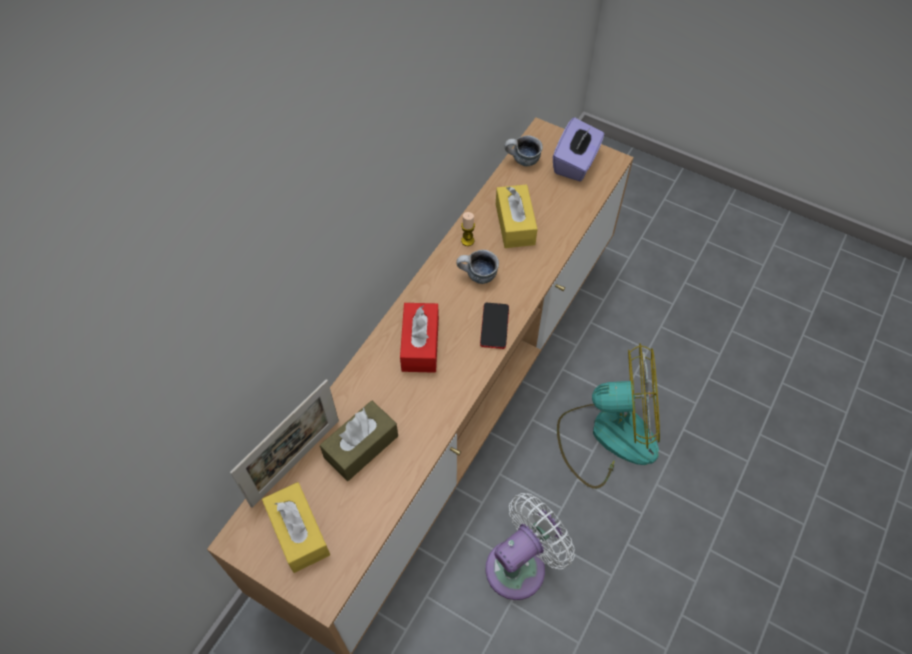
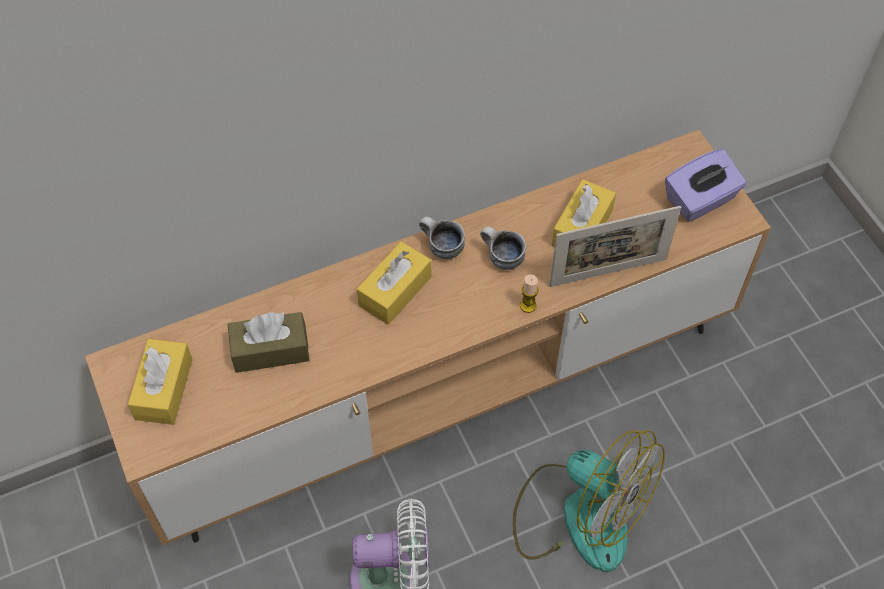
camera: 35 degrees right, 0 degrees up
picture frame [230,379,339,508] -> picture frame moved to [549,206,681,287]
red tissue box [400,303,439,373] -> yellow tissue box [357,241,431,325]
candle [461,212,475,246] -> candle moved to [520,274,538,313]
phone [480,303,509,349] -> none
mug [504,135,543,166] -> mug moved to [419,217,465,259]

